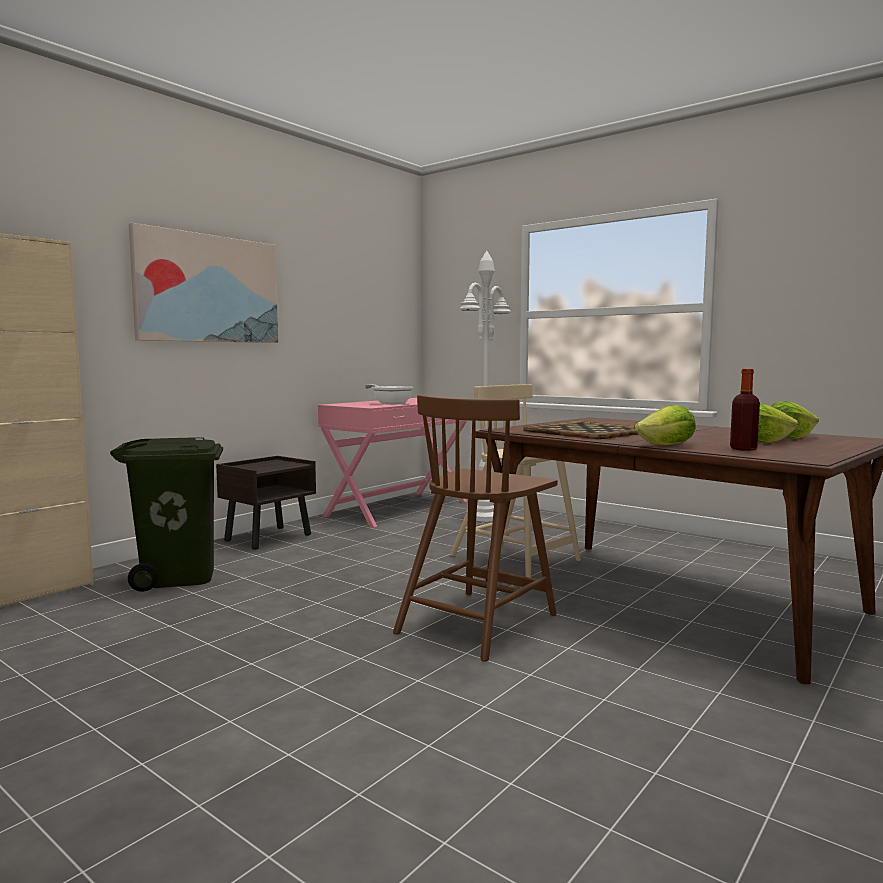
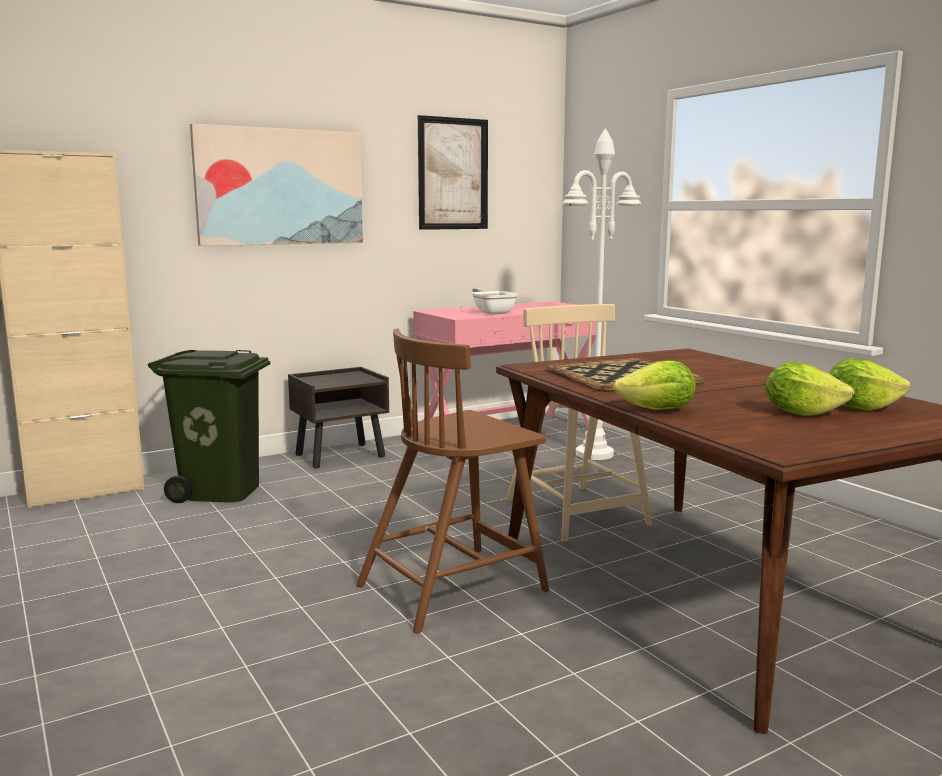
camera: 20 degrees right, 5 degrees up
bottle [730,369,760,451] -> none
none -> picture [418,115,488,230]

